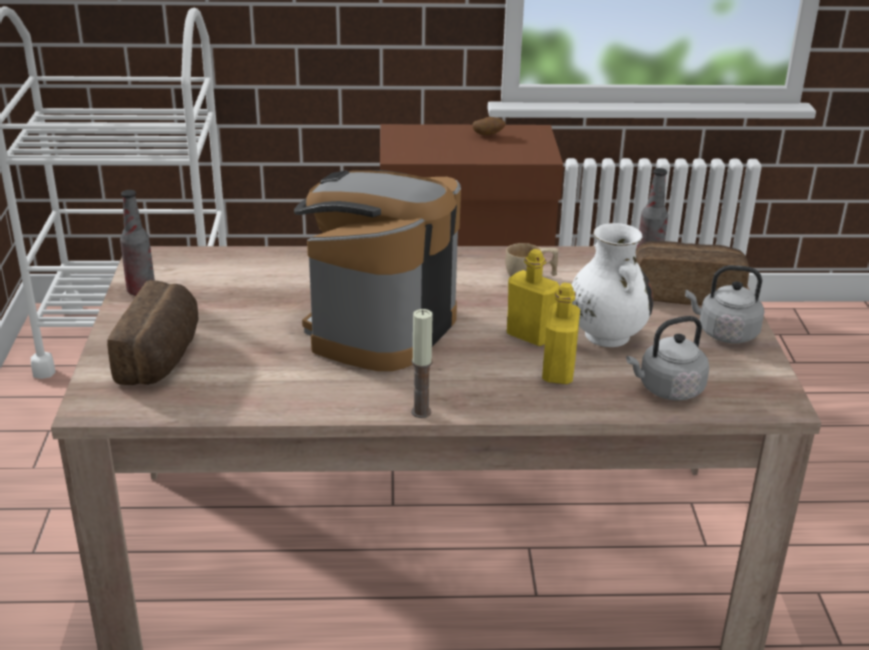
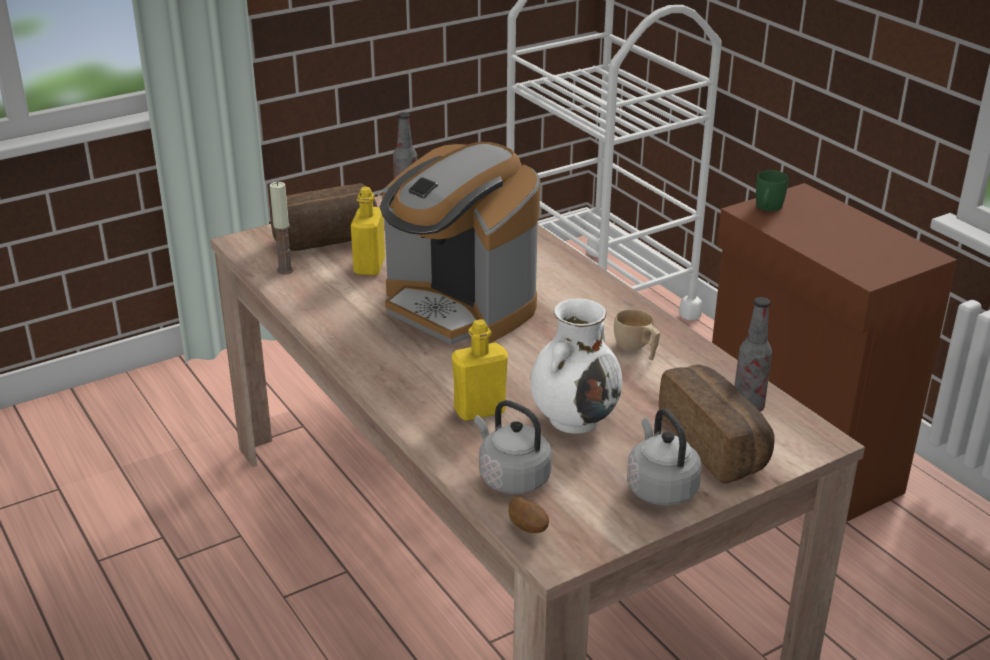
camera: 60 degrees right, 0 degrees up
coffee machine [294,170,461,371] -> coffee machine turned 135 degrees counterclockwise [380,142,540,344]
candle [411,309,433,418] -> candle moved to [270,182,294,274]
potato [472,117,506,136] -> potato moved to [509,497,549,533]
yellow bottle [507,249,559,346] -> yellow bottle moved to [351,187,385,276]
none -> green mug [756,170,788,211]

